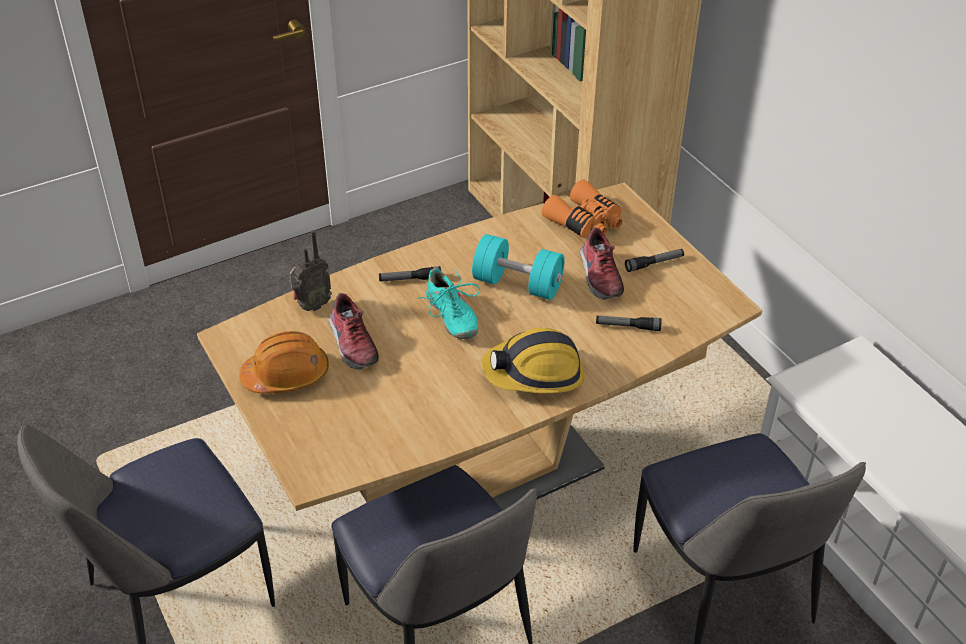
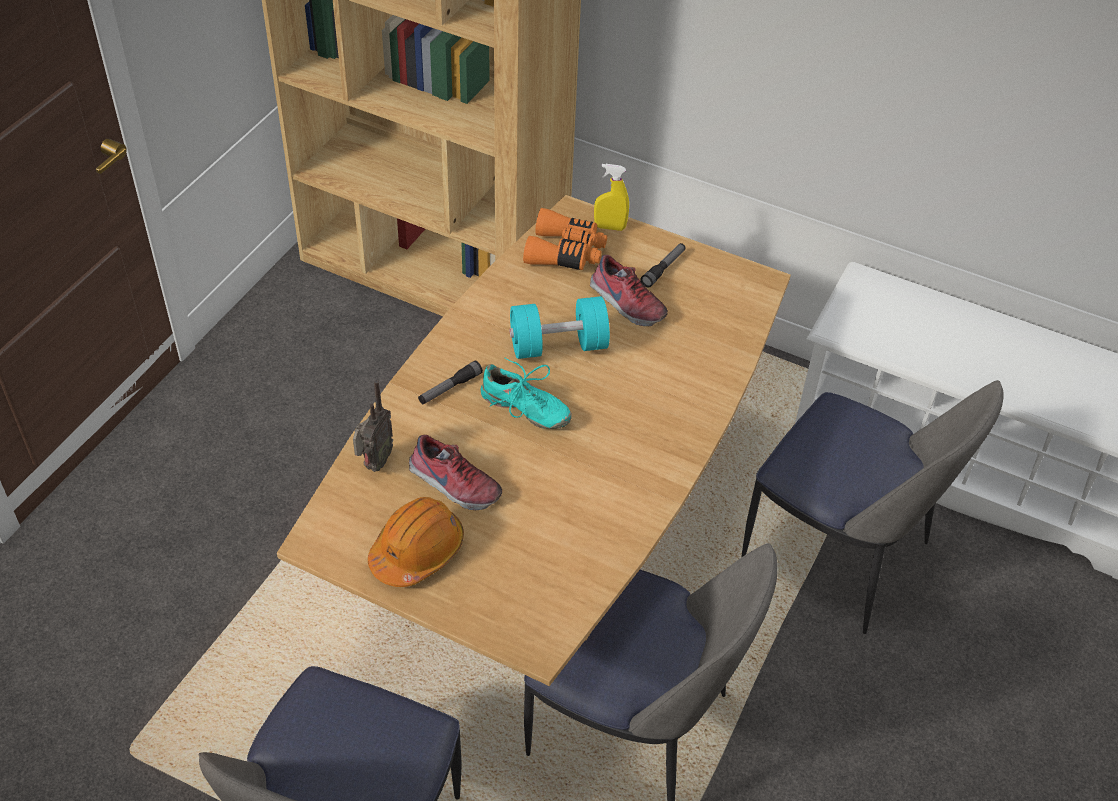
camera: 35 degrees left, 5 degrees up
hard hat [482,328,585,393] -> none
flashlight [596,315,662,331] -> none
none -> yellow spray bottle [594,164,629,231]

